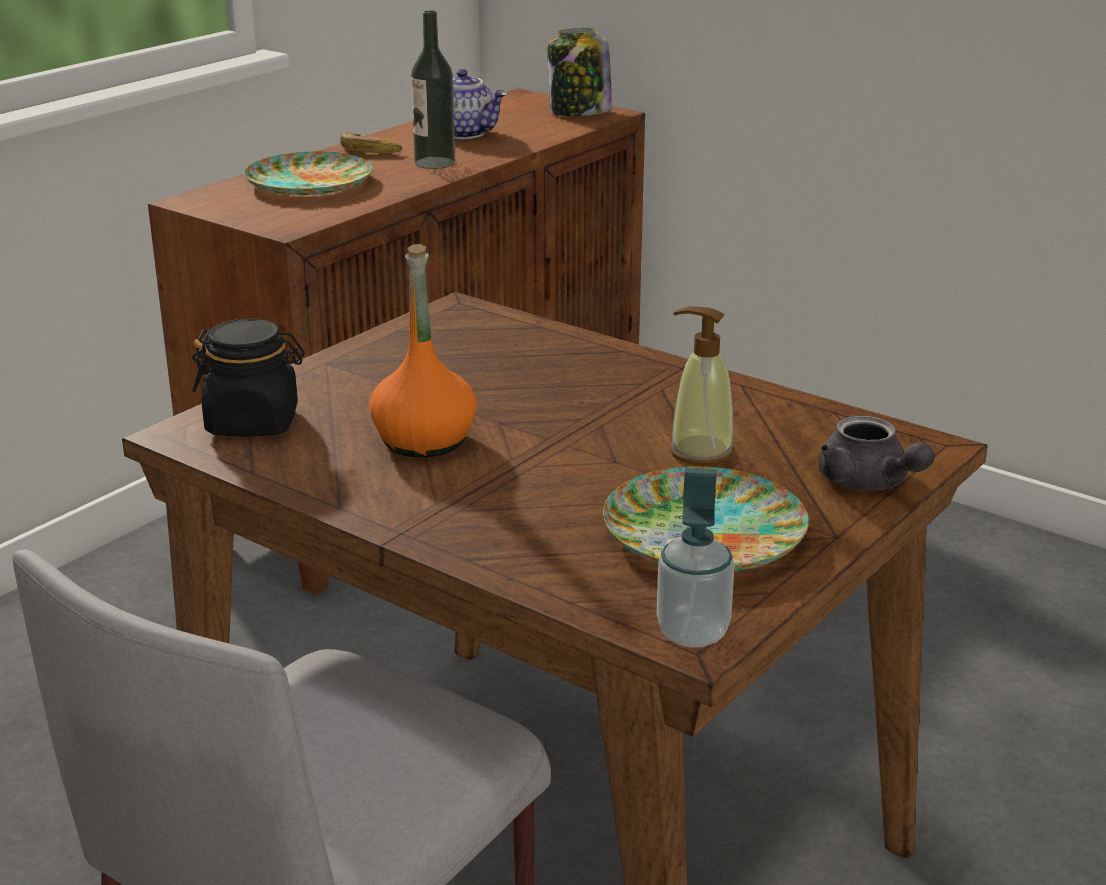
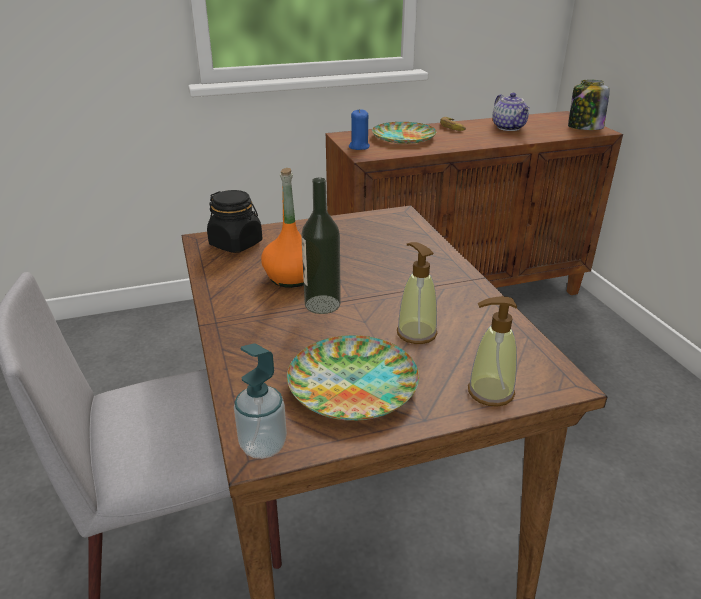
camera: 35 degrees right, 5 degrees up
bottle [411,11,455,169] -> bottle moved to [301,178,341,314]
grey teapot [818,416,934,491] -> soap dispenser [468,296,517,407]
none -> blue candle [349,109,370,150]

